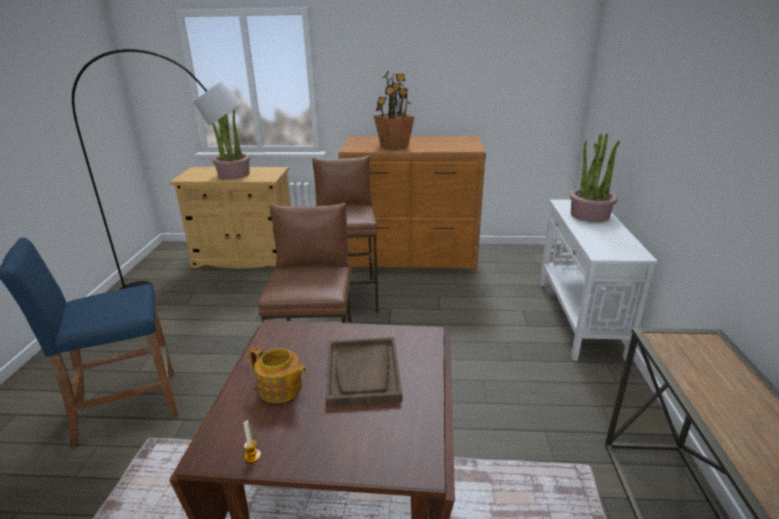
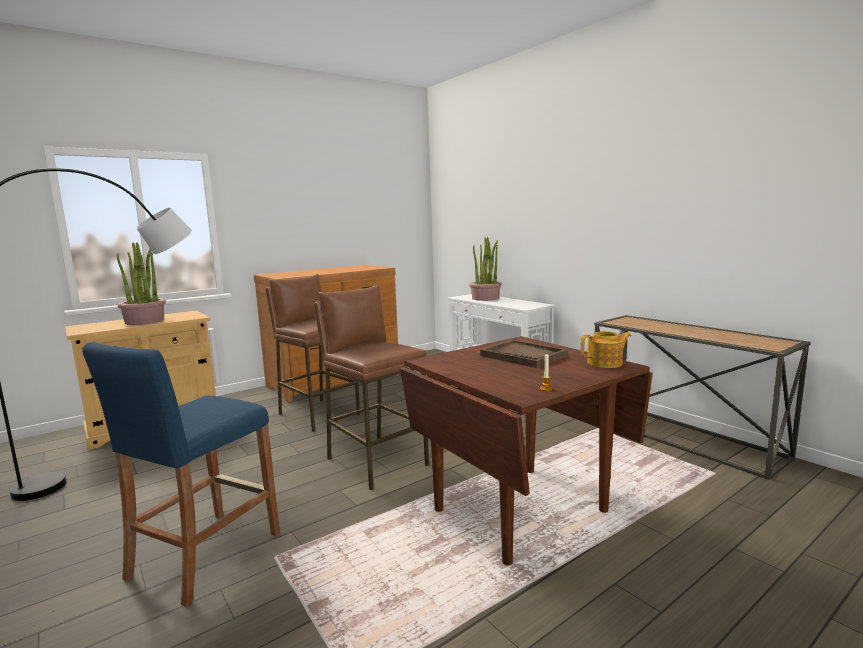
camera: 40 degrees left, 15 degrees down
teapot [249,347,307,403] -> teapot moved to [581,331,632,368]
potted plant [374,71,415,150] -> none

